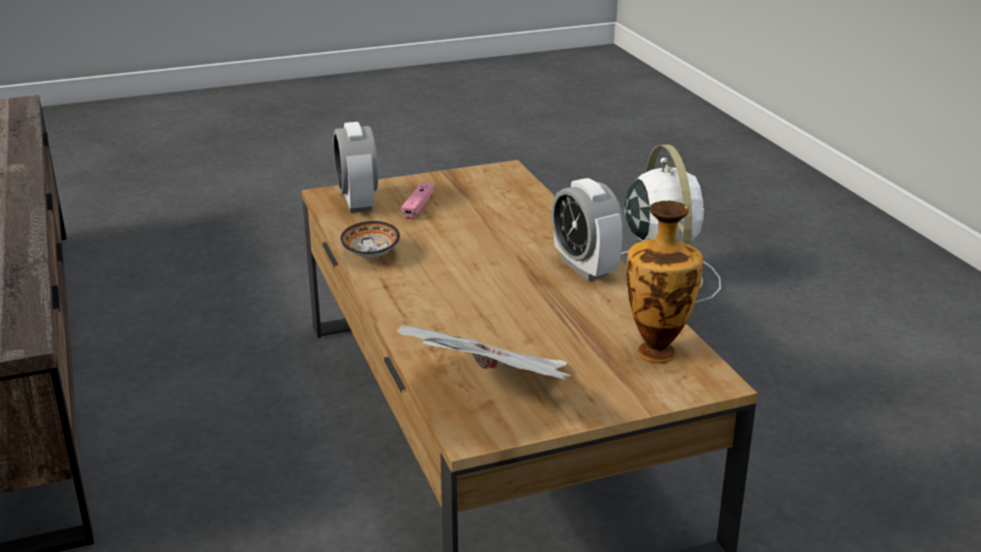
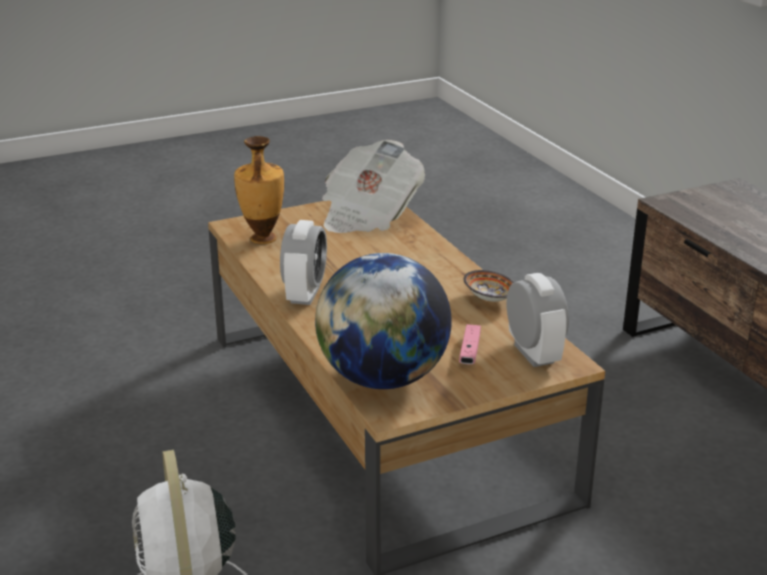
camera: 175 degrees right, 0 degrees up
alarm clock [552,178,624,281] -> alarm clock turned 45 degrees clockwise [280,220,327,305]
none -> globe [315,253,452,389]

